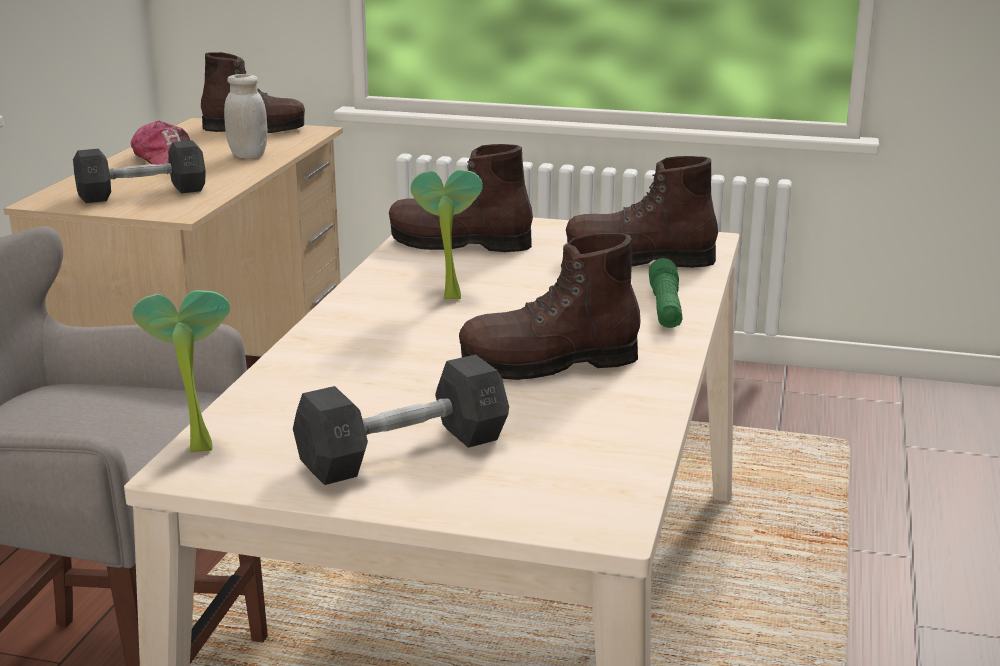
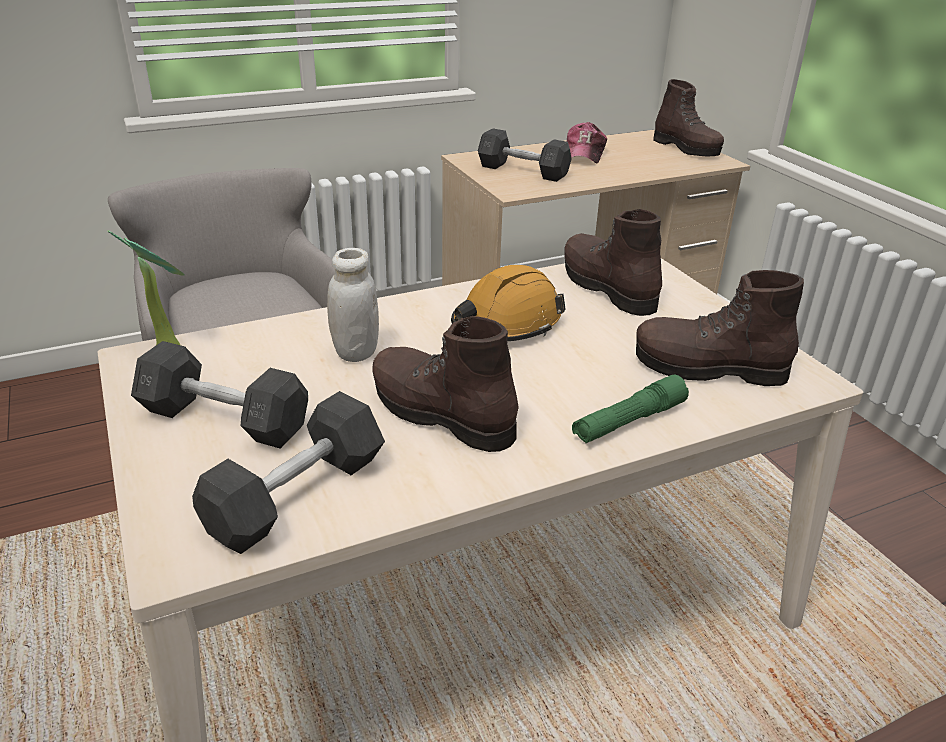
camera: 50 degrees right, 10 degrees up
white jar [224,74,268,159] -> white jar moved to [327,248,379,362]
potted plant [410,170,483,299] -> orange hard hat [451,265,566,341]
brown boot [566,156,718,268] -> brown boot turned 45 degrees counterclockwise [636,270,804,386]
none -> grey dumbbell [192,391,385,554]

